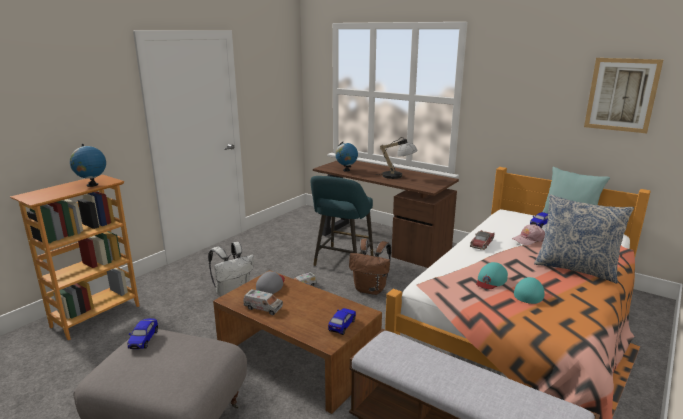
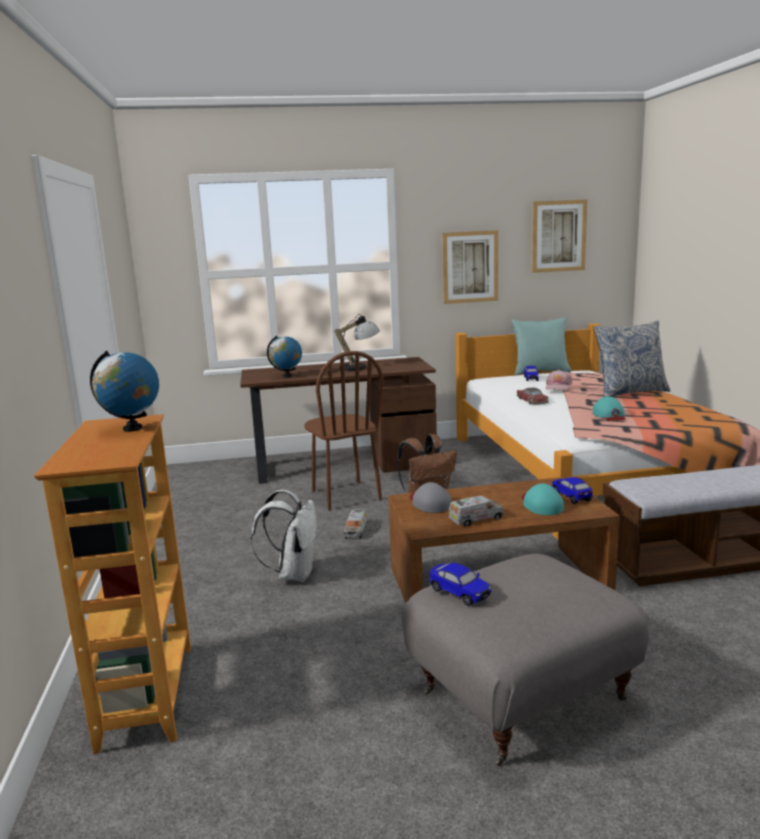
camera: 45 degrees left, 5 degrees down
turquoise stool [311,176,373,266] -> brown chair [304,351,384,511]
turquoise cap [514,277,544,304] -> turquoise cap moved to [522,483,564,515]
none -> picture [442,230,498,304]

